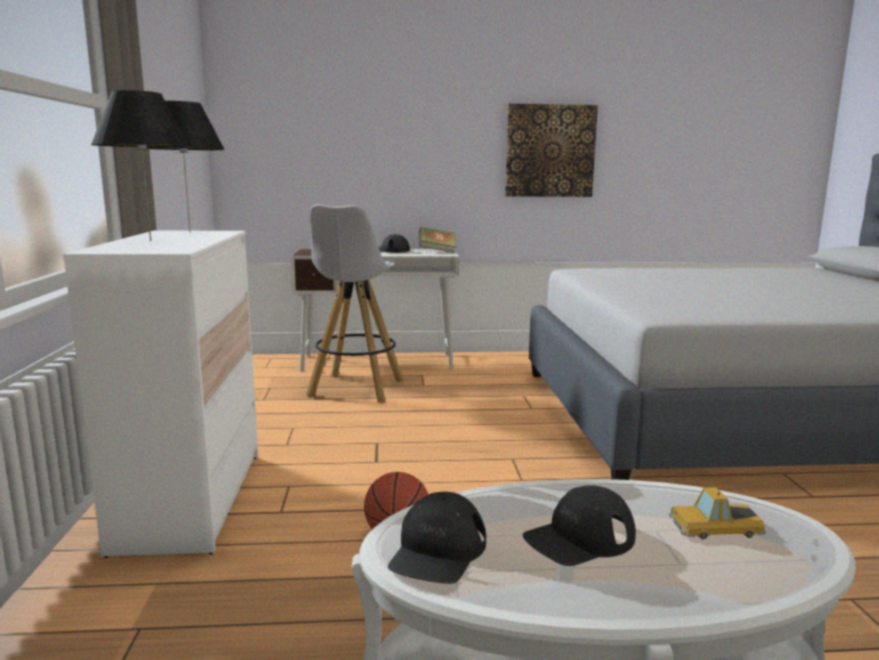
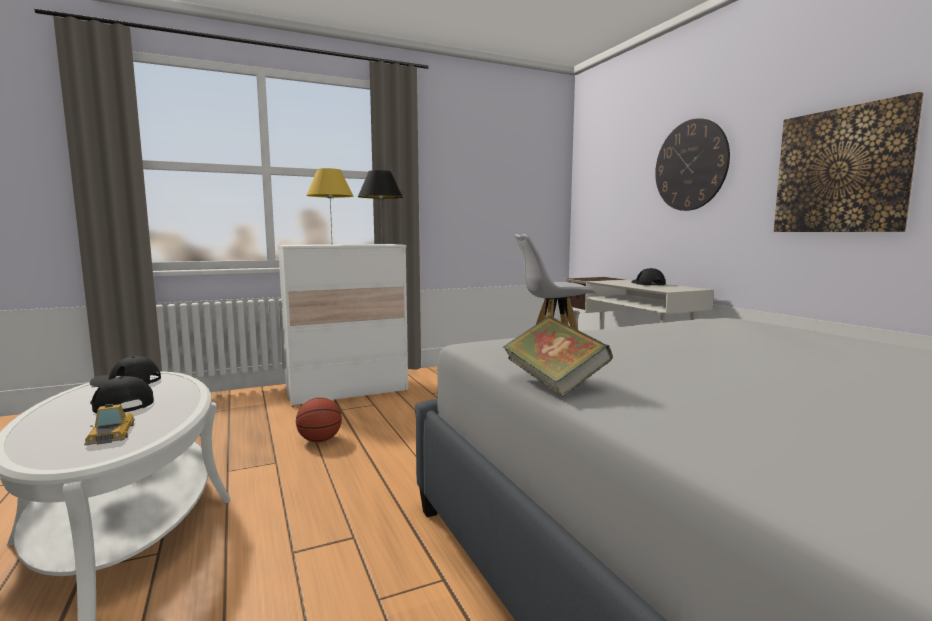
camera: 70 degrees right, 5 degrees down
black table lamp [91,90,190,242] -> yellow table lamp [306,168,354,237]
book [419,227,457,253] -> book moved to [503,316,613,397]
none -> wall clock [655,118,730,211]

